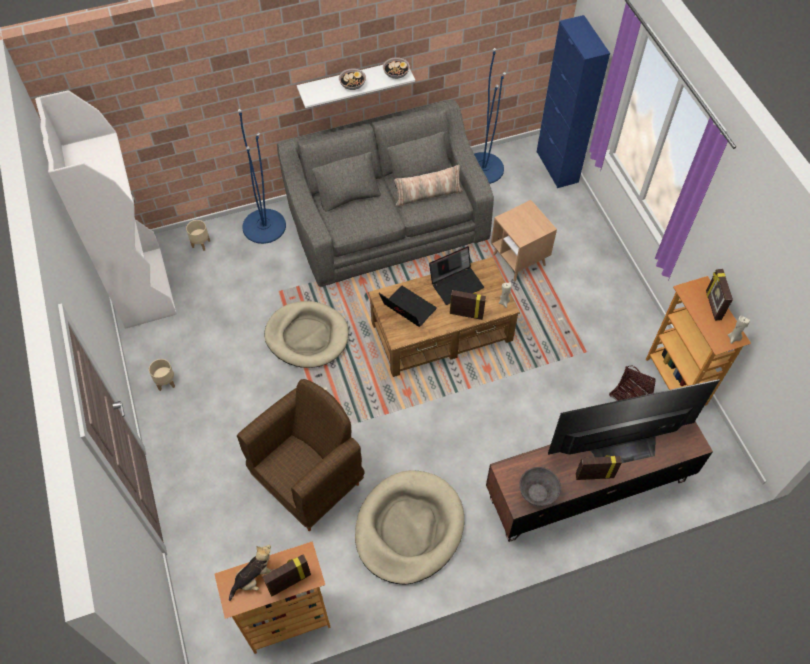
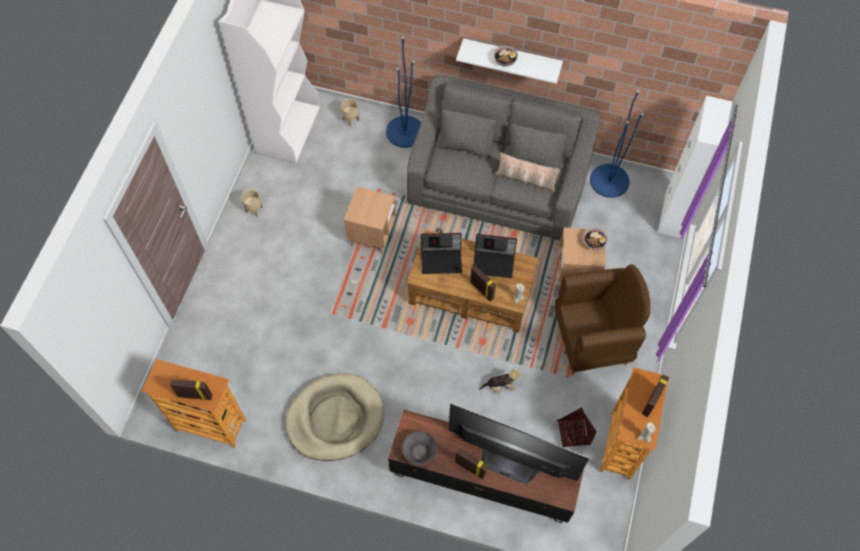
camera: 35 degrees right, 5 degrees up
plush toy [229,545,275,601] -> plush toy moved to [479,368,521,394]
brown armchair [237,379,365,531] -> brown armchair moved to [555,264,650,375]
beige dog bed [264,301,349,368] -> brown side table [344,187,396,254]
laptop [379,286,437,327] -> laptop turned 105 degrees clockwise [421,233,462,274]
bowl [383,57,410,79] -> bowl moved to [583,228,608,250]
blue cabinet [537,15,610,188] -> white cabinet [658,96,732,238]

